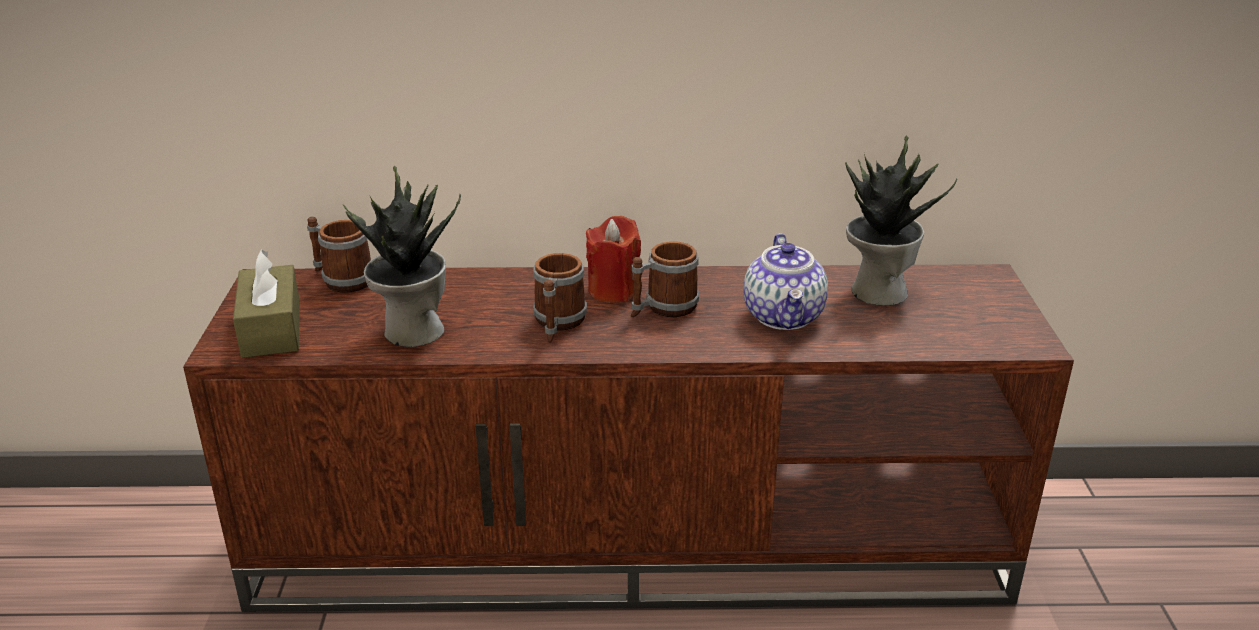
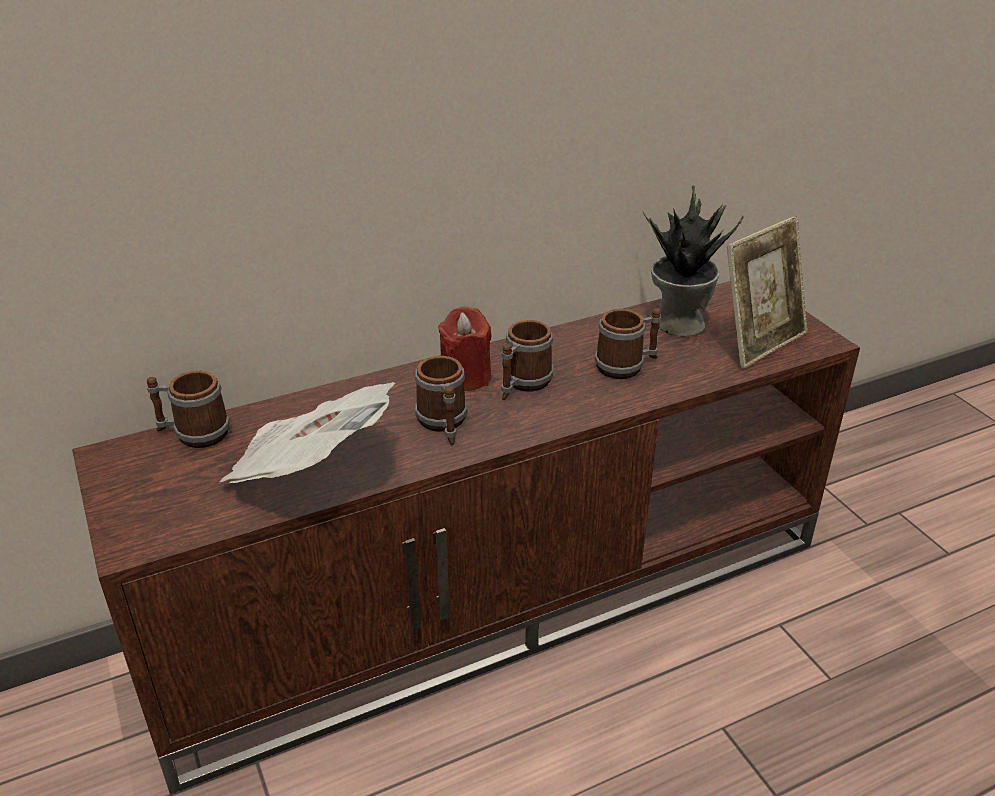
camera: 25 degrees left, 5 degrees up
brown tissue box [233,250,300,358] -> none
potted plant [343,166,461,347] -> newspaper [220,382,395,483]
teapot [744,234,828,330] -> mug [595,308,661,379]
none -> picture frame [727,216,808,369]

